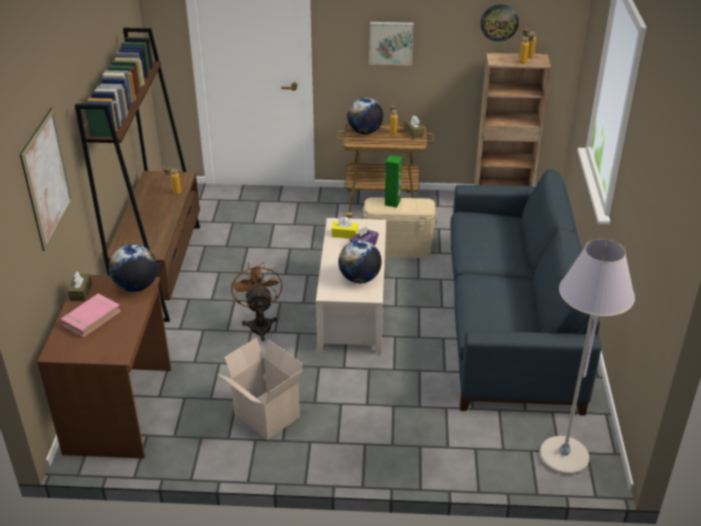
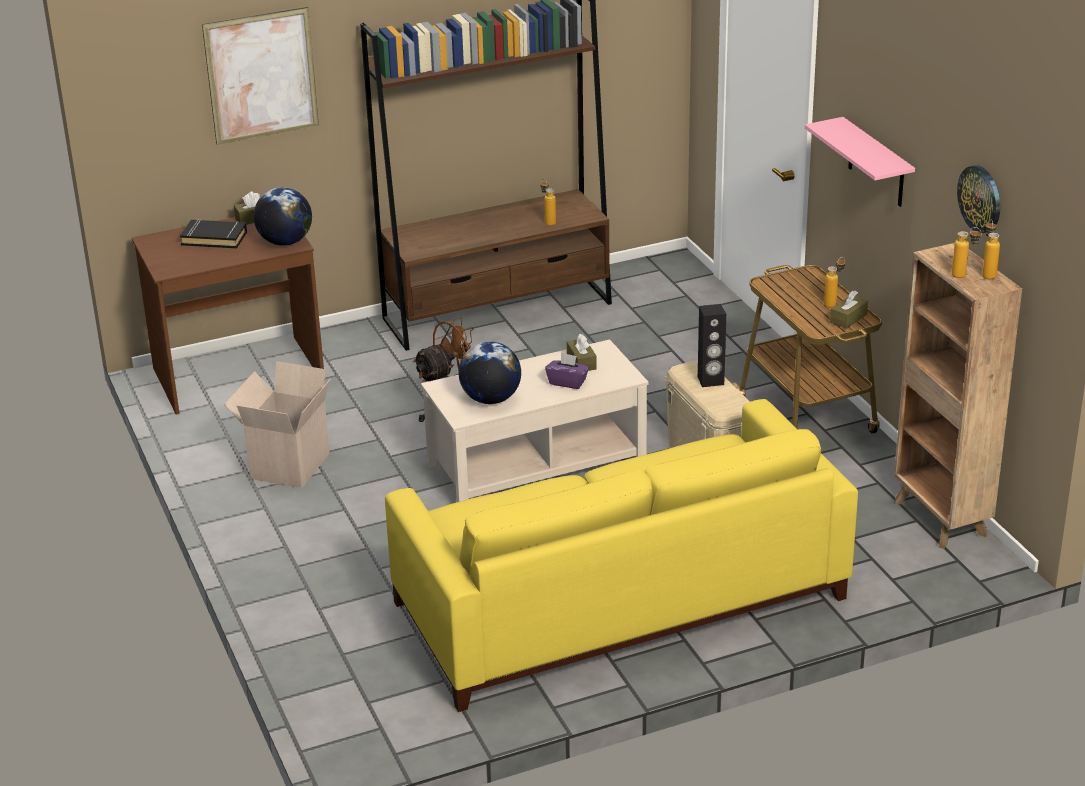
camera: 65 degrees right, 5 degrees down
pink book [61,294,121,338] -> black book [180,219,247,248]
yellow tissue box [331,217,358,239] -> brown tissue box [567,334,597,371]
globe [347,98,383,134] -> none
picture [369,22,414,65] -> pink shelf [805,117,915,207]
green speaker [385,155,402,208] -> black speaker [698,304,726,387]
blue sofa [451,169,602,416] -> yellow sofa [385,399,858,712]
grey floor lamp [539,239,635,474] -> none

